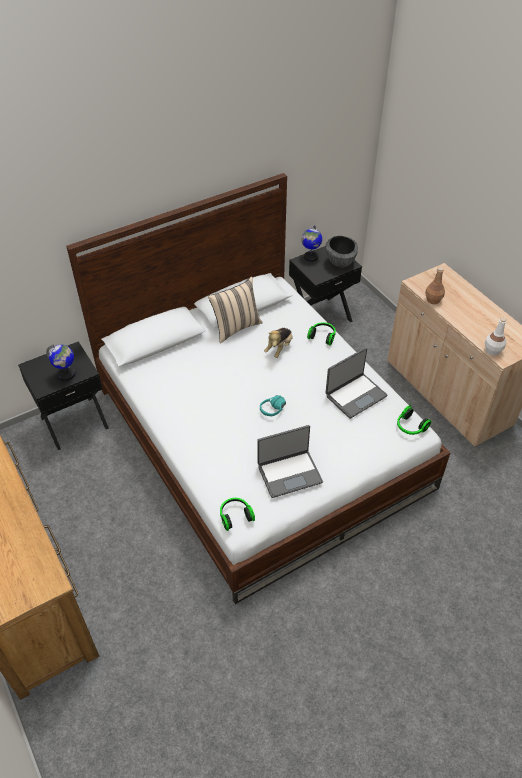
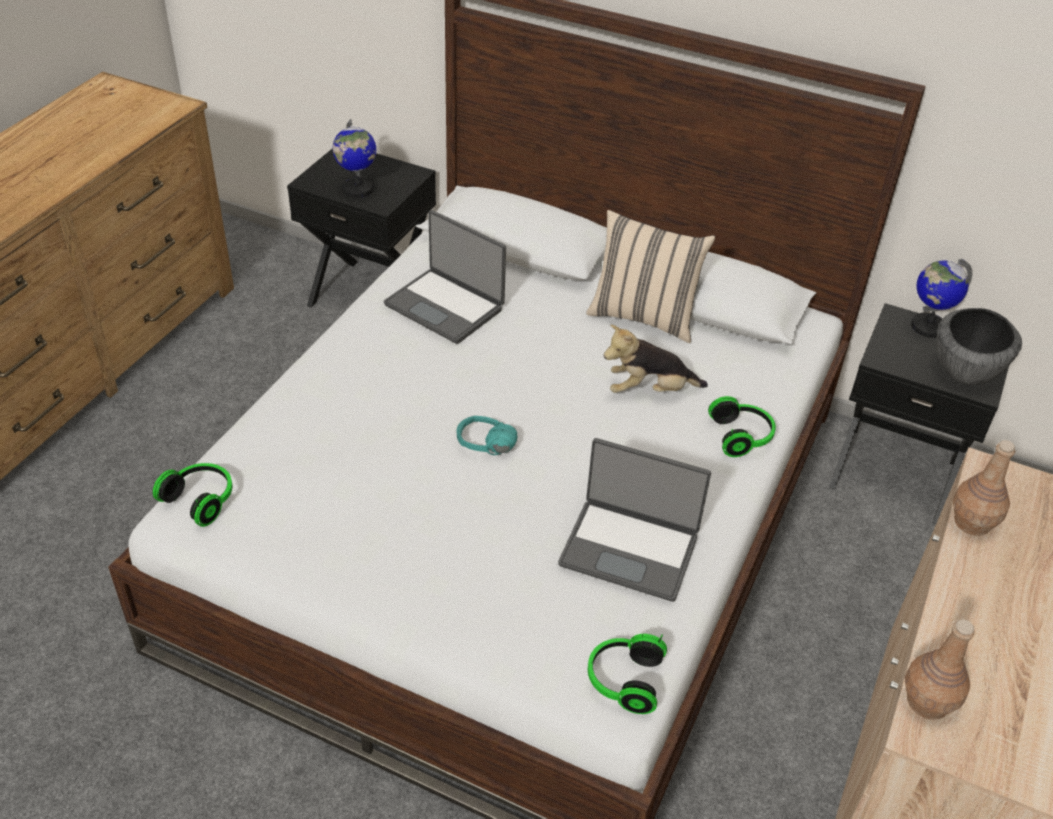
camera: 55 degrees right, 5 degrees down
laptop [257,425,323,498] -> laptop moved to [384,210,506,344]
white bottle [485,318,507,356] -> brown bottle [905,619,975,720]

